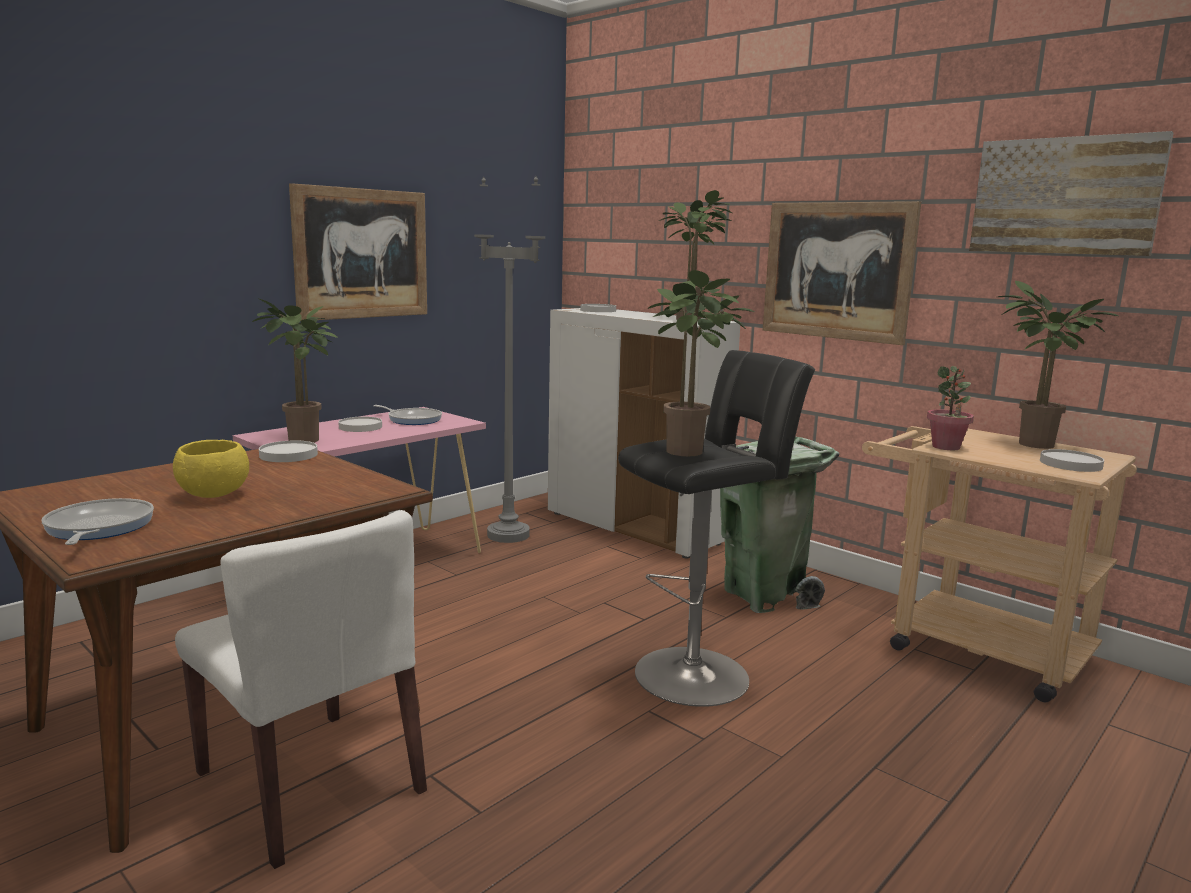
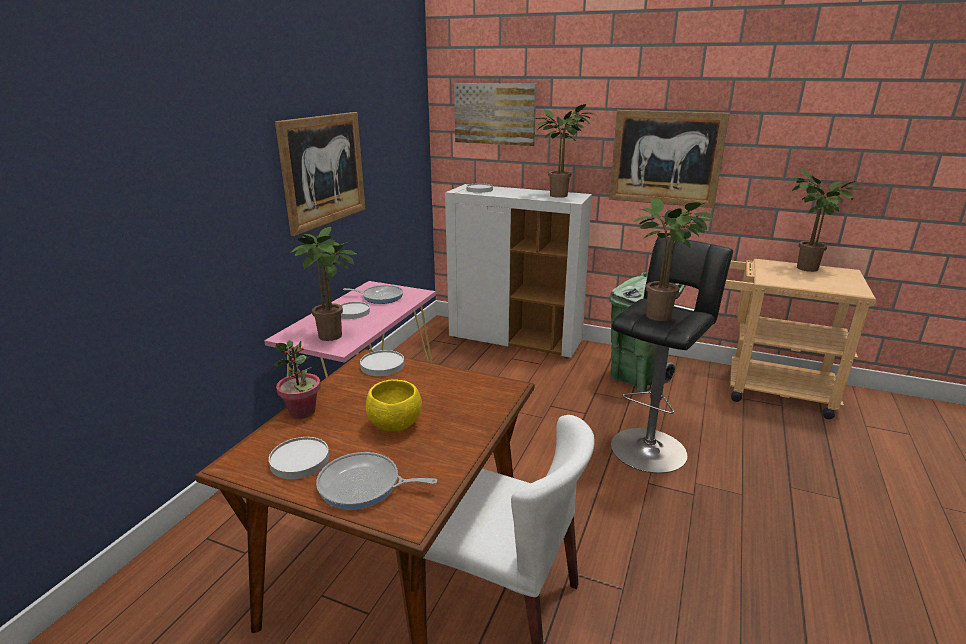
camera: 20 degrees left, 10 degrees up
frying pan [42,498,154,545] -> frying pan turned 45 degrees counterclockwise [316,452,437,510]
grey floor lamp [474,176,545,543] -> none
potted plant [927,366,974,450] -> potted plant moved to [275,340,321,419]
picture [969,131,1174,256] -> picture moved to [454,83,537,146]
white plate [1040,449,1104,472] -> white plate moved to [269,437,329,479]

